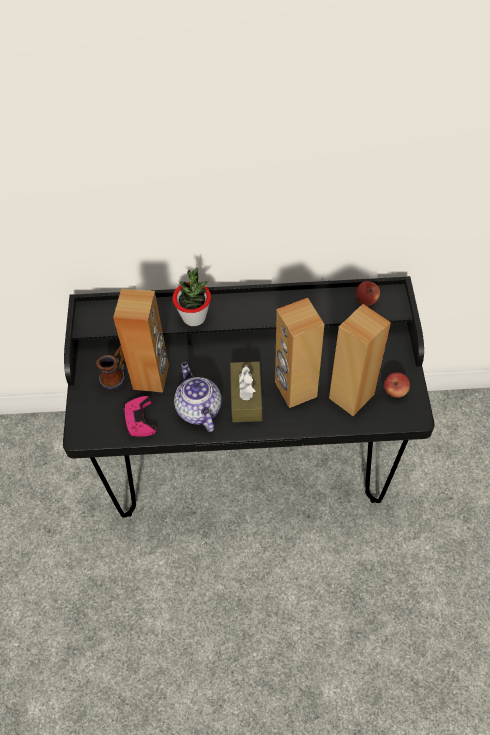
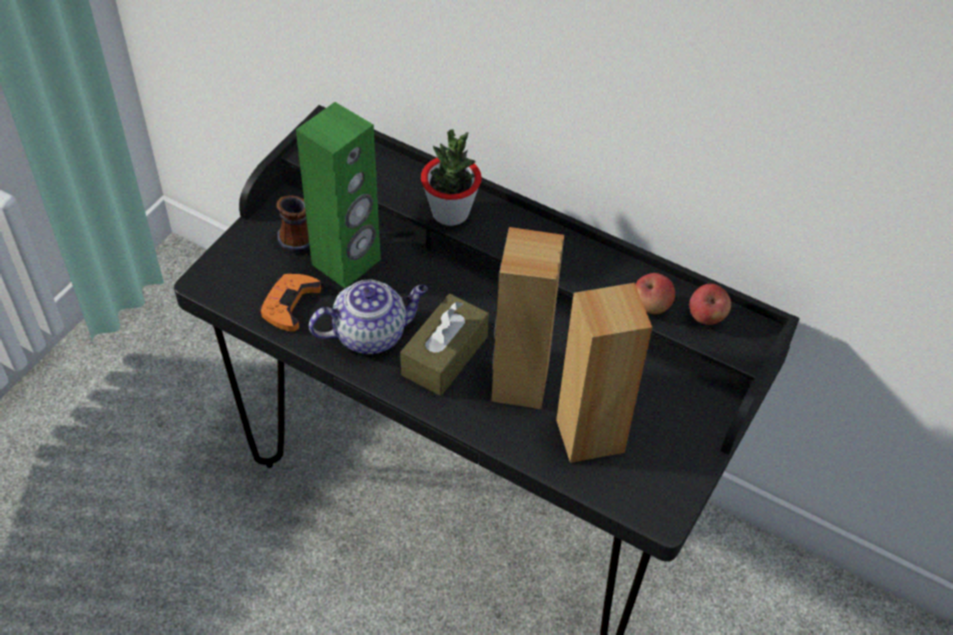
camera: 30 degrees right, 5 degrees down
brown speaker [113,289,169,393] -> green speaker [296,102,381,288]
pink game controller [123,396,157,437] -> orange game controller [259,274,321,331]
teapot [174,362,222,432] -> teapot turned 60 degrees clockwise [309,280,428,354]
apple [384,373,410,398] -> apple moved to [635,273,675,314]

